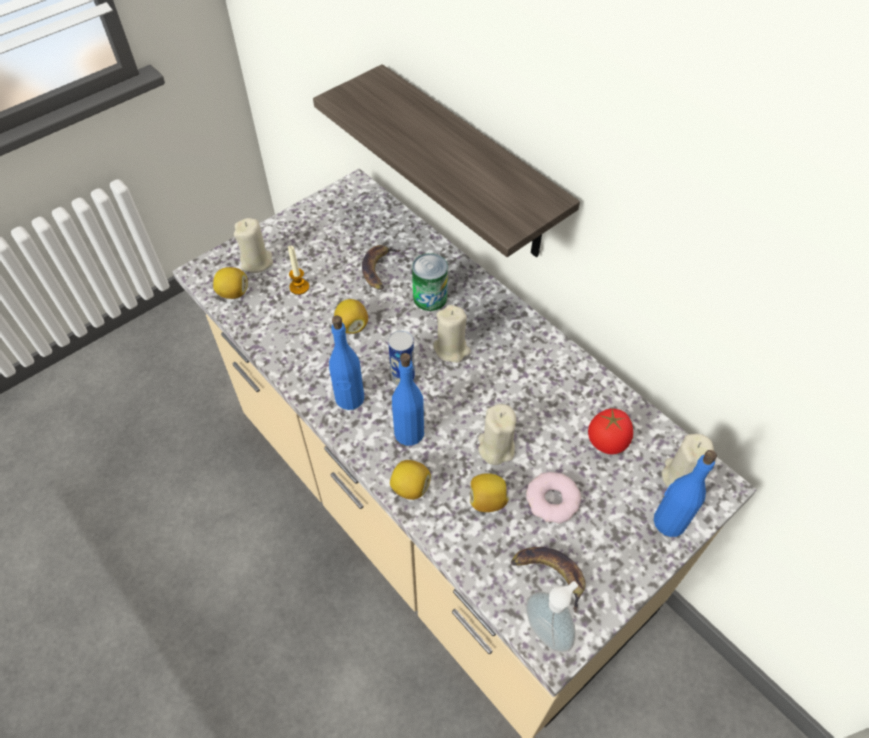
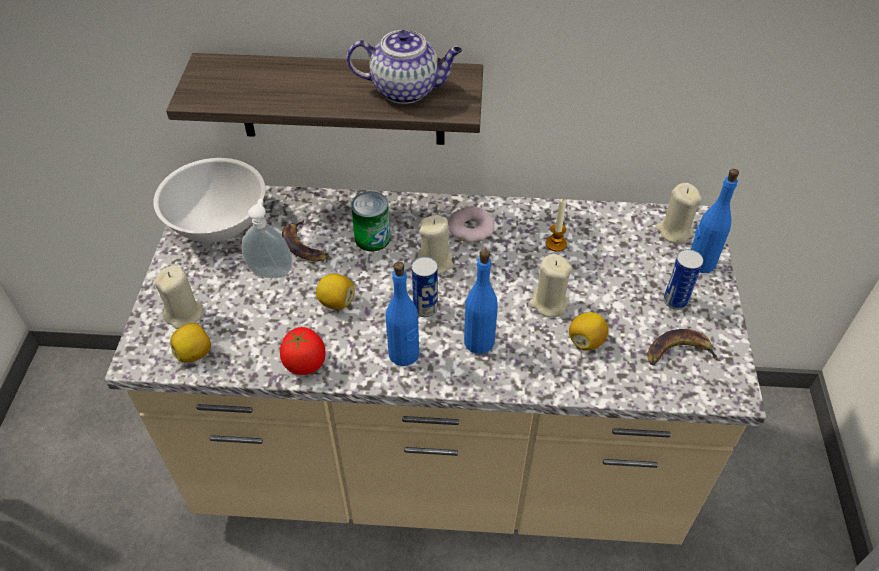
camera: 45 degrees left, 5 degrees down
candle [288,245,309,295] -> candle moved to [546,199,567,252]
lemon [390,460,431,500] -> none
donut [526,472,581,523] -> donut moved to [448,206,494,243]
soap dispenser [526,581,578,653] -> soap dispenser moved to [242,199,292,278]
tomato [588,409,633,454] -> tomato moved to [280,327,326,375]
none -> white bowl [154,158,265,242]
none -> teapot [346,30,462,104]
none -> can [664,249,703,310]

